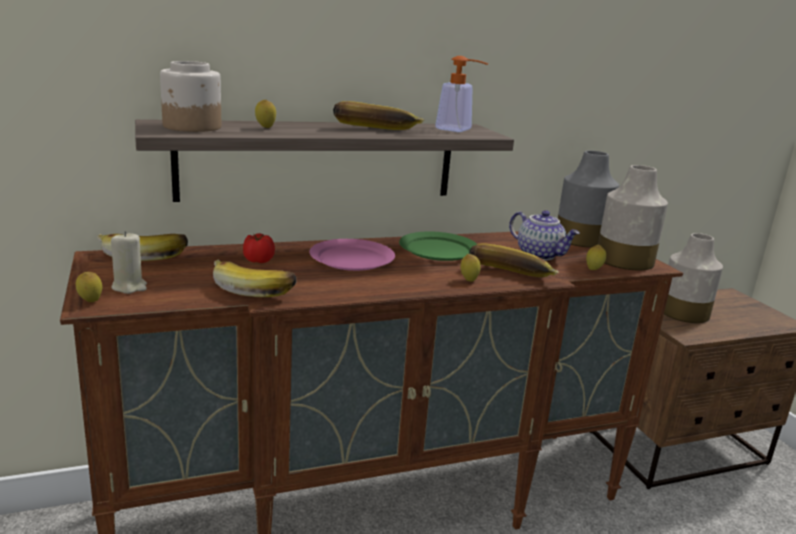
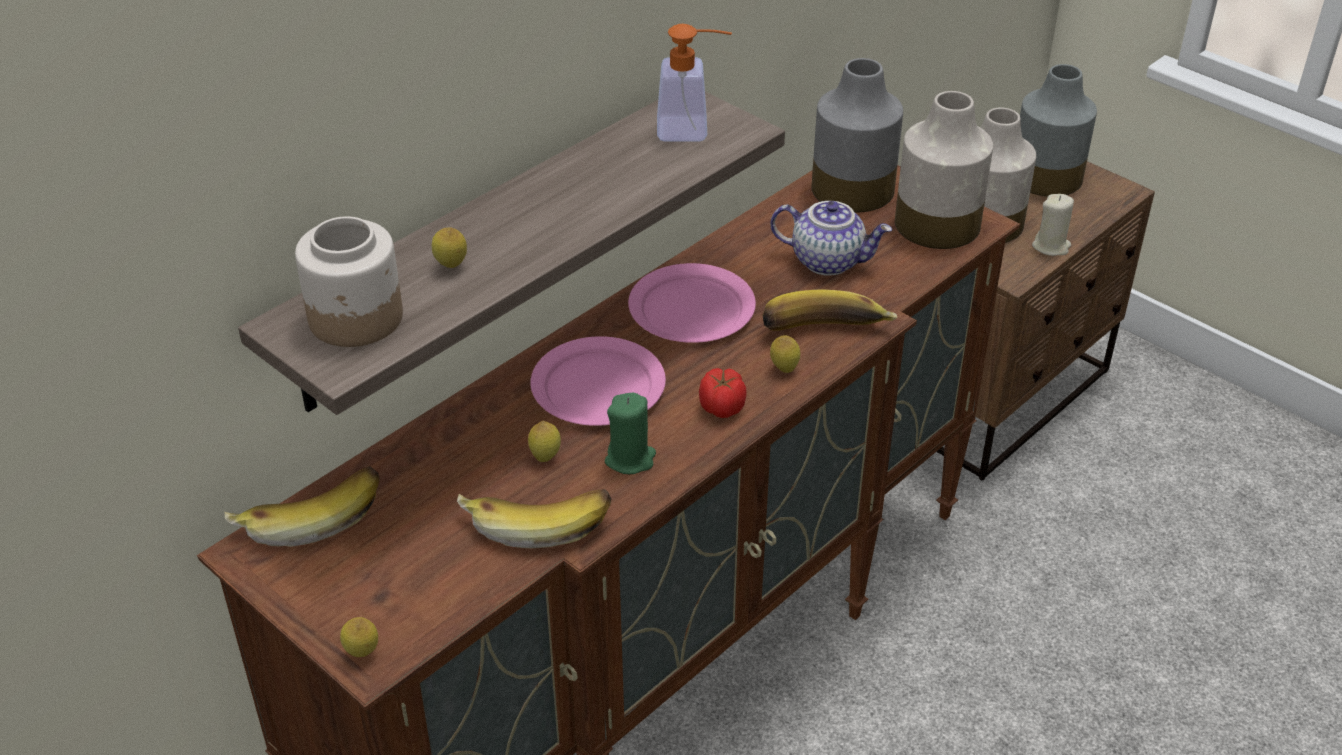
camera: 25 degrees left, 20 degrees up
beige candle [111,231,147,294] -> beige candle moved to [1032,194,1074,256]
tomato [243,233,275,263] -> tomato moved to [699,368,747,418]
banana [333,101,424,130] -> none
green plate [399,231,477,261] -> pink plate [628,263,756,343]
lemon [586,244,606,270] -> lemon moved to [528,421,561,462]
none -> green candle [605,393,656,474]
none -> grey vase [1020,64,1097,197]

